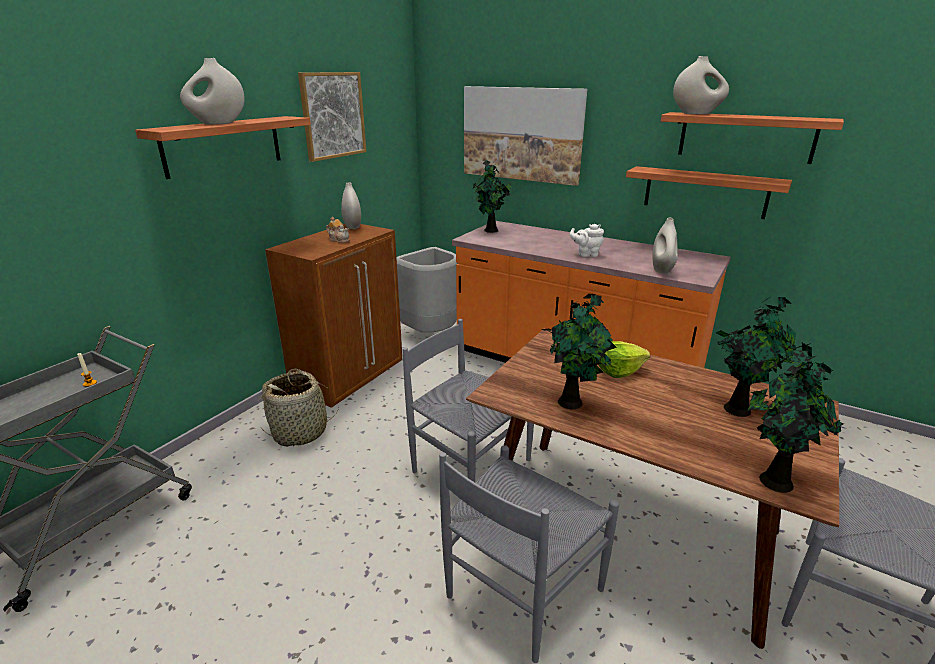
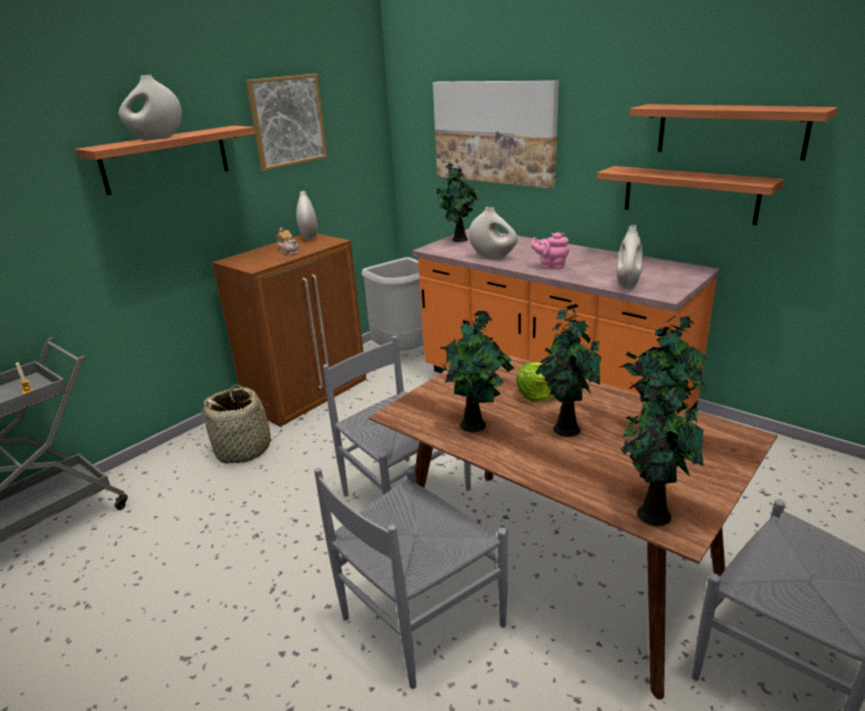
camera: 10 degrees right, 0 degrees up
white teapot [570,224,604,257] -> pink teapot [531,232,569,269]
white vase [673,56,729,114] -> white vase moved to [469,207,518,260]
none -> potted plant [535,304,601,437]

